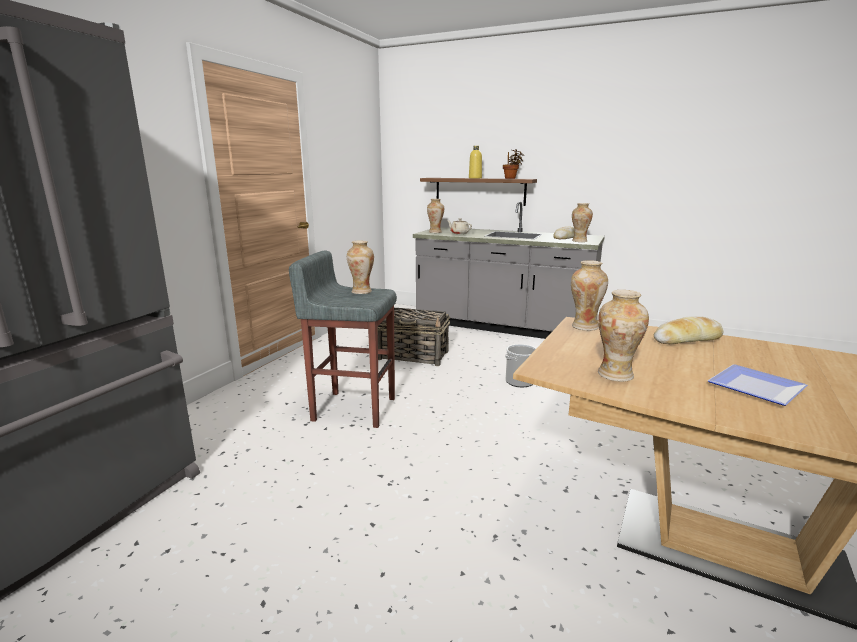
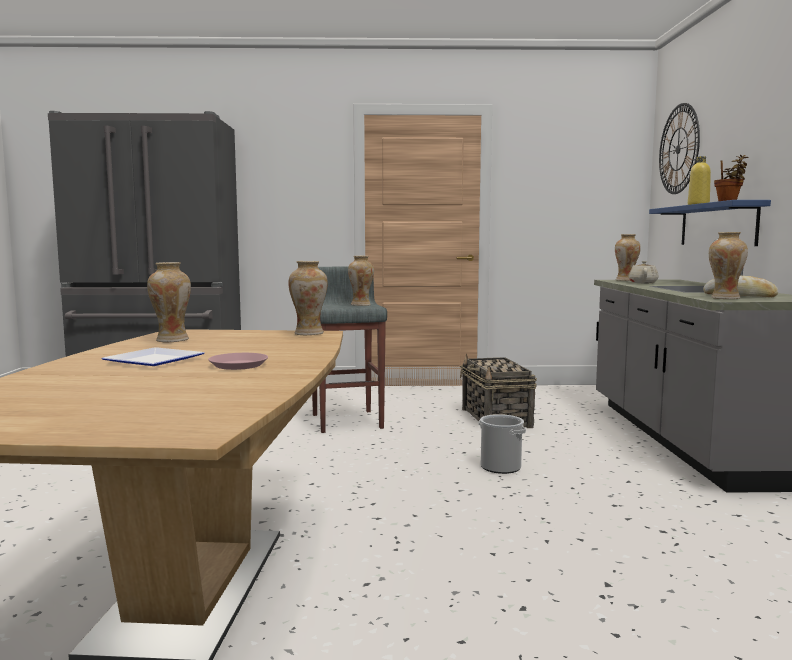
camera: 65 degrees right, 10 degrees down
brown shelf [420,178,537,206] -> blue shelf [649,200,771,246]
bread [654,317,723,344] -> none
none -> pink plate [208,353,268,370]
none -> wall clock [659,103,700,194]

